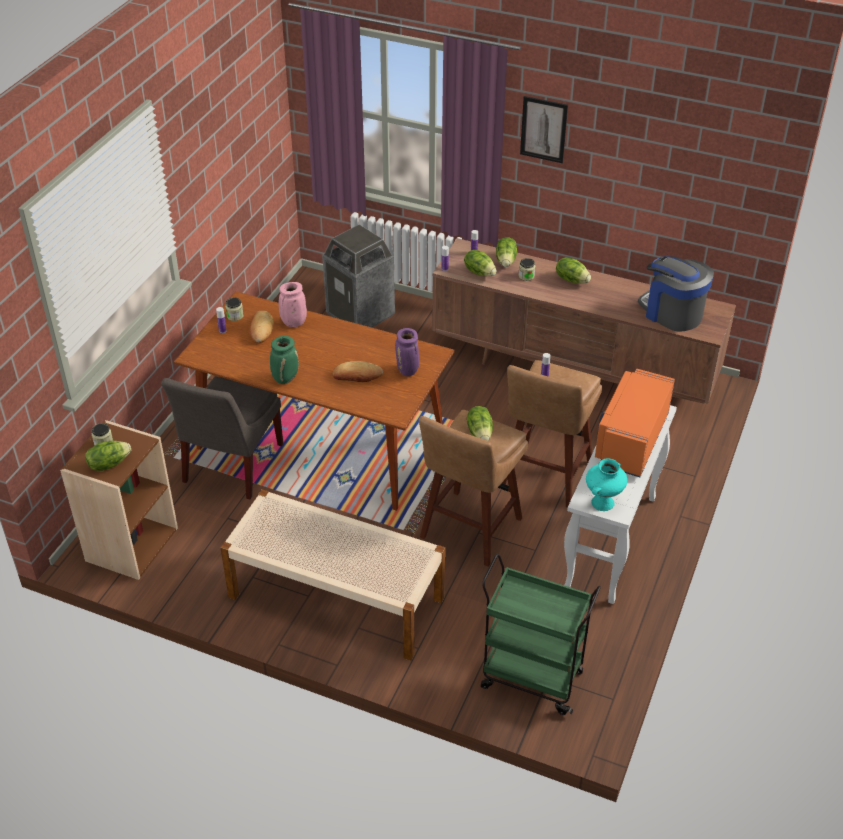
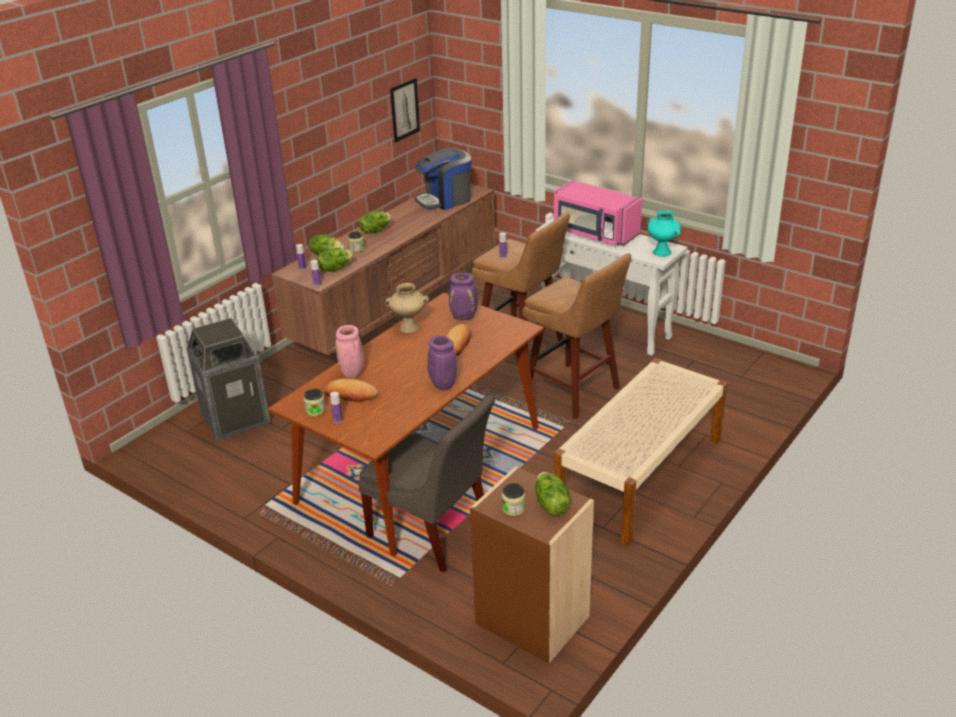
camera: 75 degrees left, 10 degrees down
green vase [270,336,299,384] -> purple vase [427,336,457,390]
lettuce [467,406,493,441] -> none
green cart [481,554,601,715] -> none
picture [520,96,568,163] -> picture moved to [390,78,420,142]
orange microwave [595,369,675,477] -> pink microwave [554,180,642,245]
none -> beige vase [385,283,429,333]

